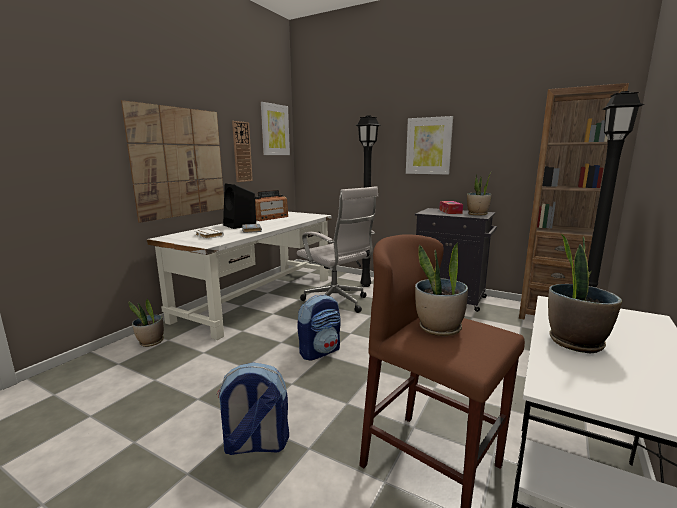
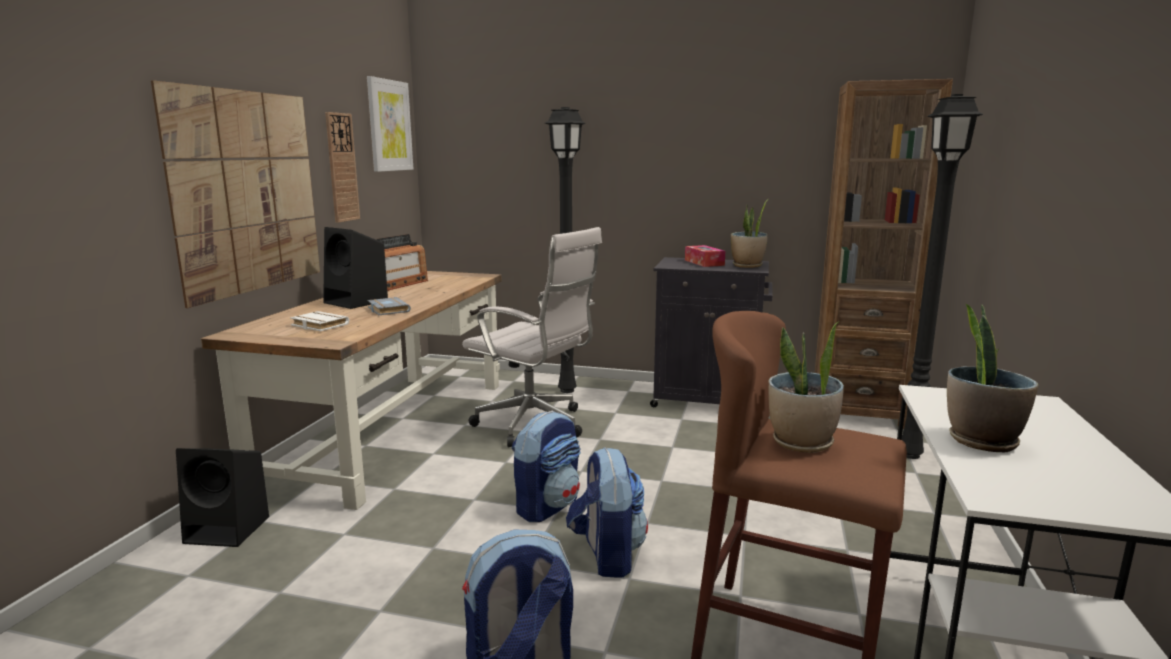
camera: 15 degrees left, 0 degrees up
potted plant [128,299,164,347] -> black speaker [176,448,269,547]
white desk [147,212,332,340] -> brown desk [201,271,502,510]
picture [406,116,453,175] -> none
none -> backpack [566,447,648,578]

